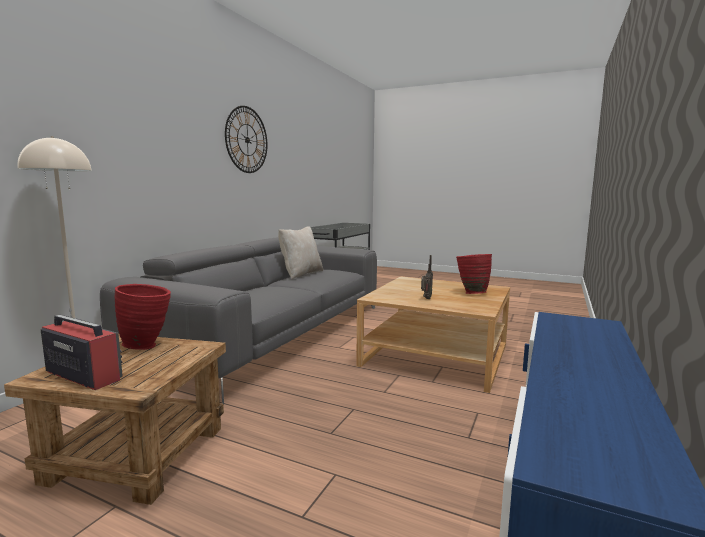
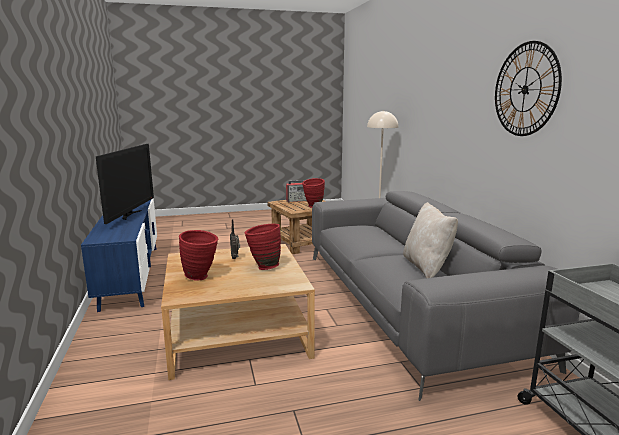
camera: 140 degrees right, 5 degrees up
none -> television [96,144,154,224]
none -> red vase [244,224,281,270]

